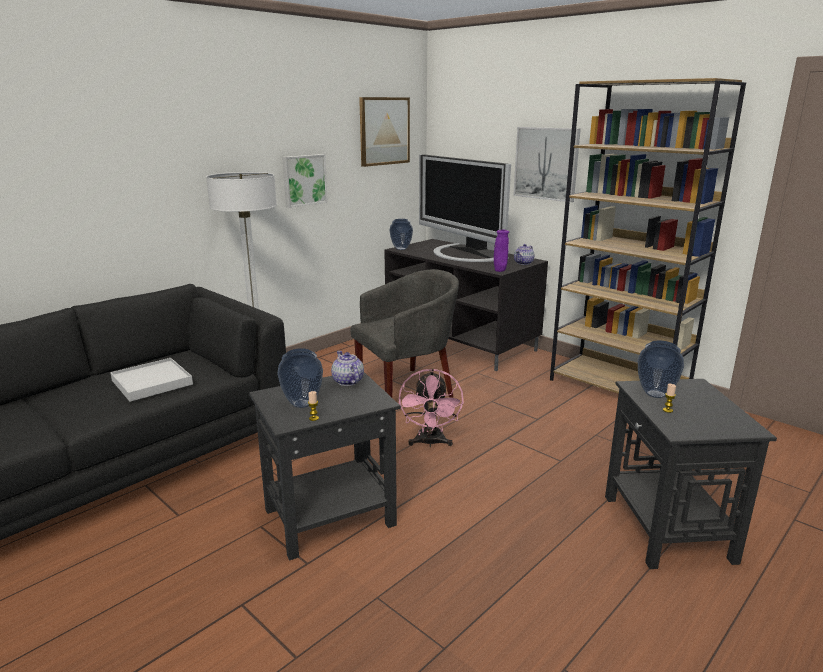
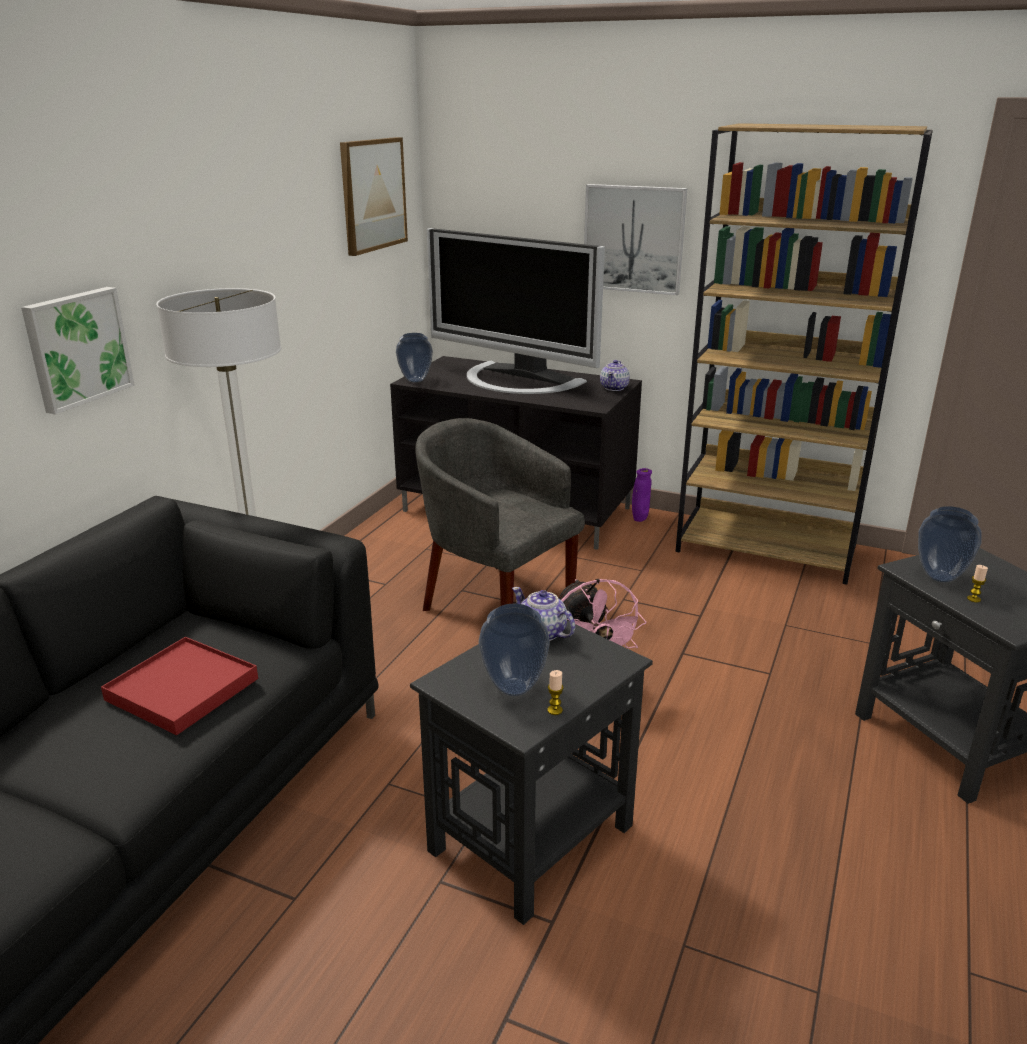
camera: 20 degrees left, 5 degrees up
white tray [110,358,193,402] -> red tray [101,637,258,735]
picture [282,154,328,208] -> picture moved to [21,287,135,415]
grey armchair [350,269,459,397] -> grey armchair turned 90 degrees counterclockwise [415,418,585,611]
purple vase [494,230,509,272] -> purple vase moved to [632,468,652,522]

